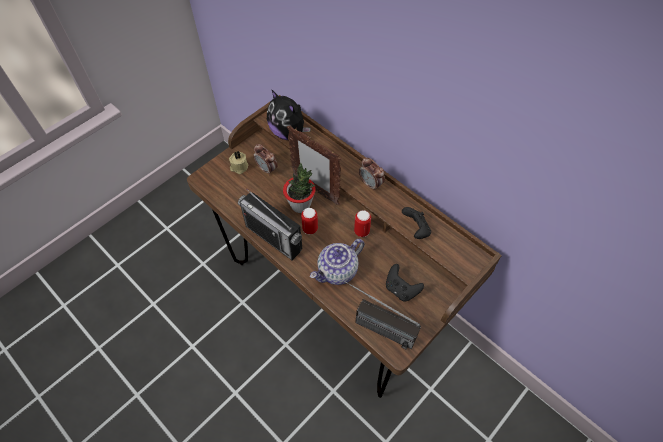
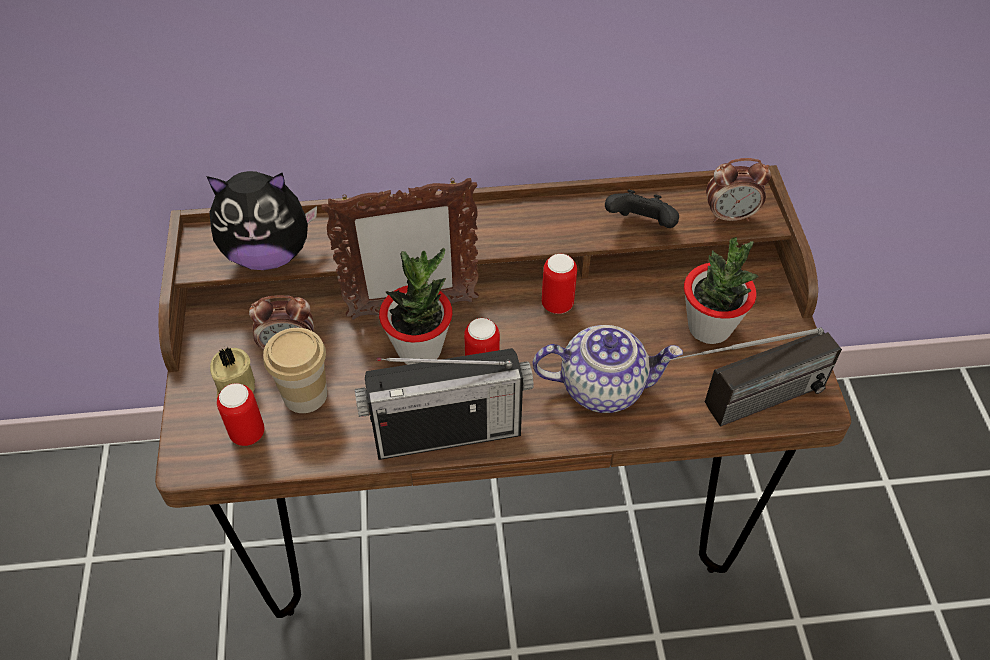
camera: 50 degrees left, 5 degrees down
teapot [310,239,364,285] -> teapot turned 90 degrees counterclockwise [533,325,683,413]
alarm clock [359,157,385,191] -> alarm clock moved to [706,158,771,222]
black game controller [386,264,424,302] -> potted plant [684,237,759,344]
none -> can [217,383,264,446]
none -> cup [263,328,327,413]

